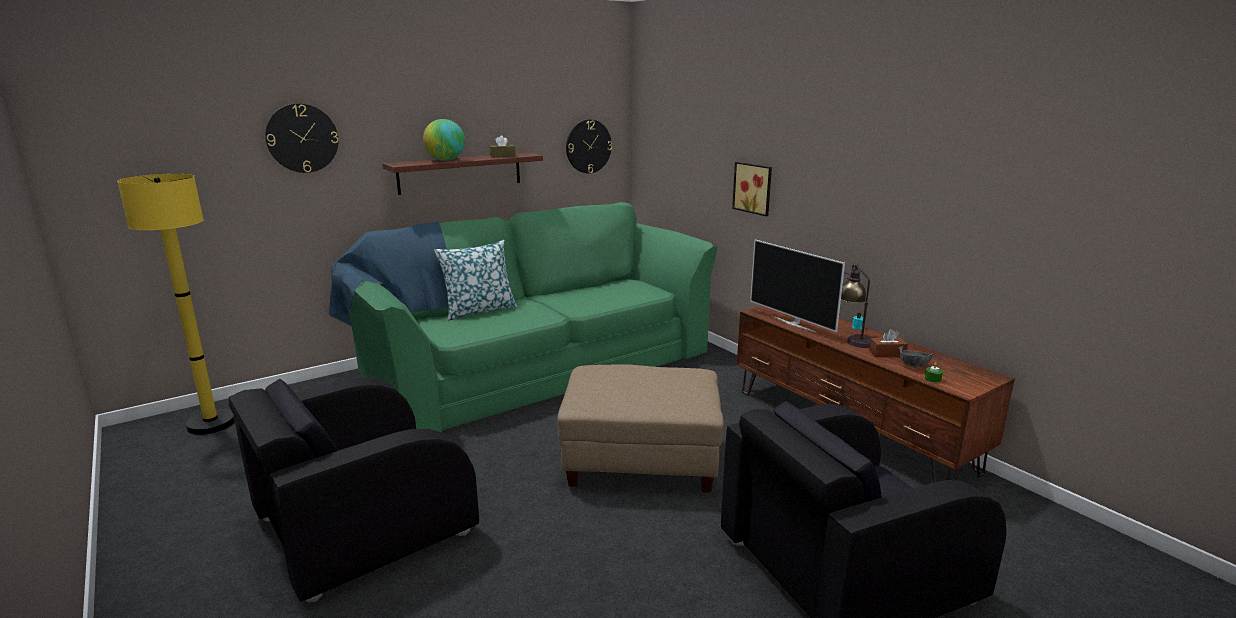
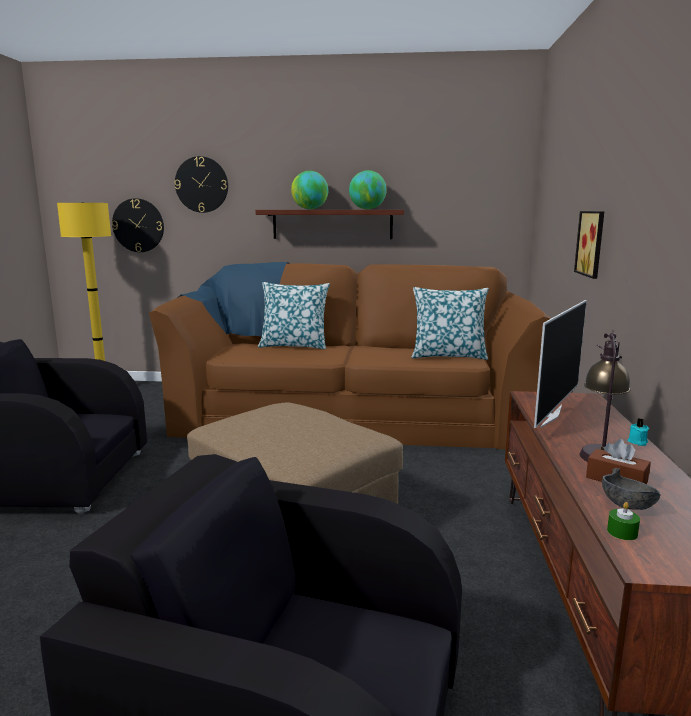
camera: 40 degrees right, 5 degrees down
green sofa [329,202,718,432] -> brown sofa [149,262,551,449]
brown tissue box [490,135,515,157] -> globe [349,170,387,209]
wall clock [566,120,612,173] -> wall clock moved to [112,198,164,252]
television [750,239,845,332] -> television turned 150 degrees counterclockwise [534,300,587,428]
none -> pillow [411,287,489,360]

